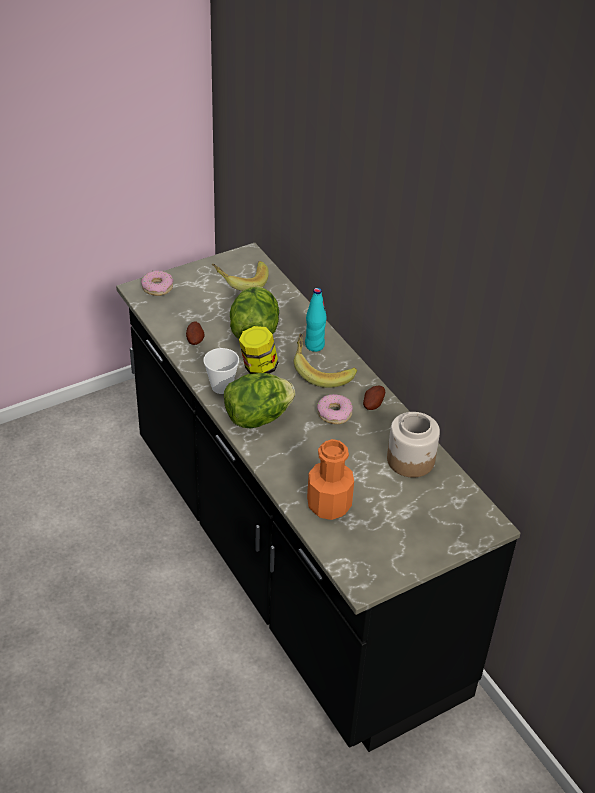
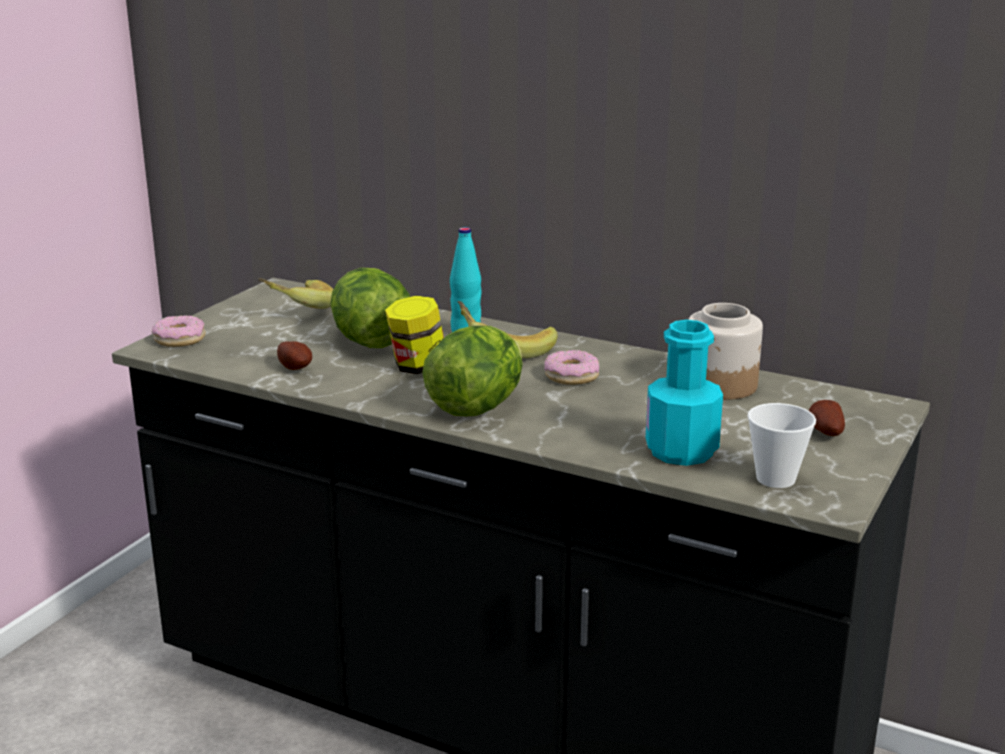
camera: 30 degrees left, 20 degrees down
cup [203,348,239,394] -> cup moved to [748,403,816,488]
orange bottle [307,439,354,520] -> turquoise bottle [646,320,723,466]
potato [363,385,385,410] -> potato moved to [809,400,845,436]

